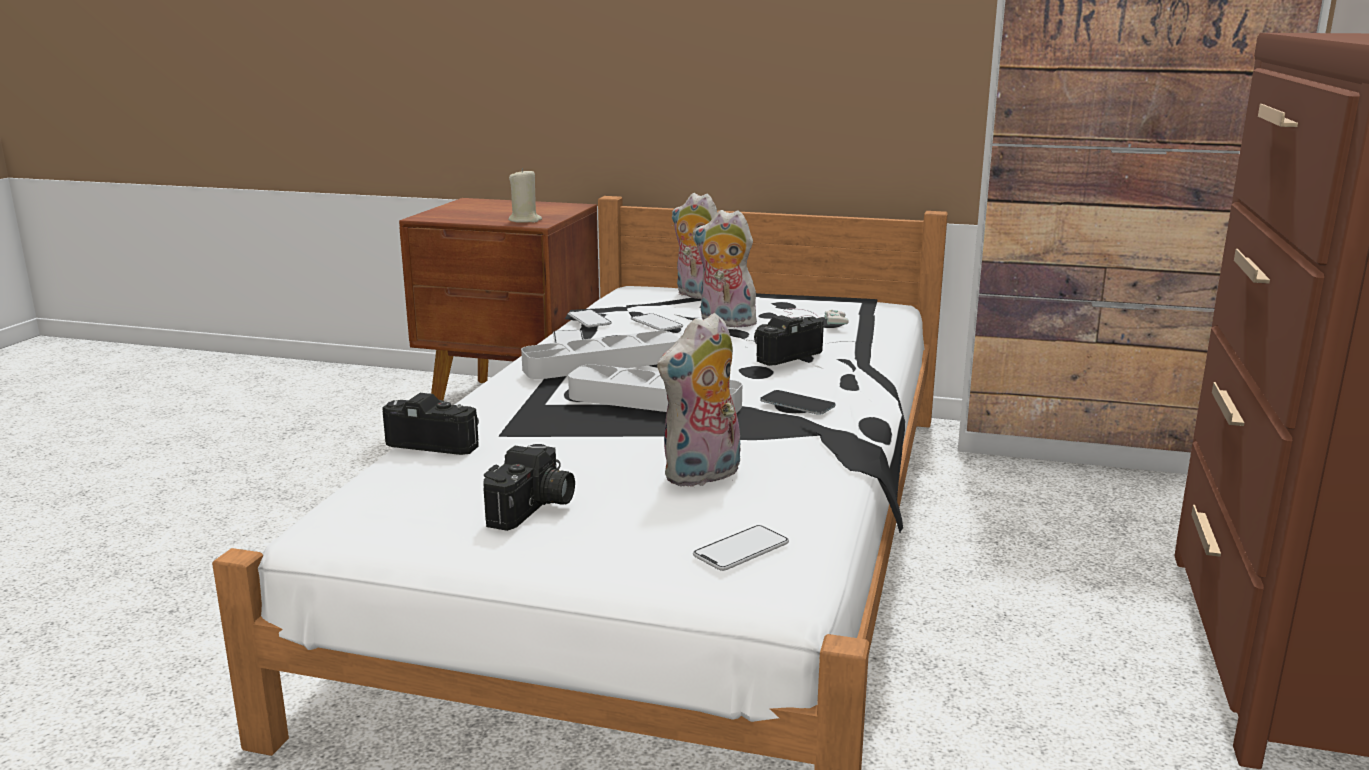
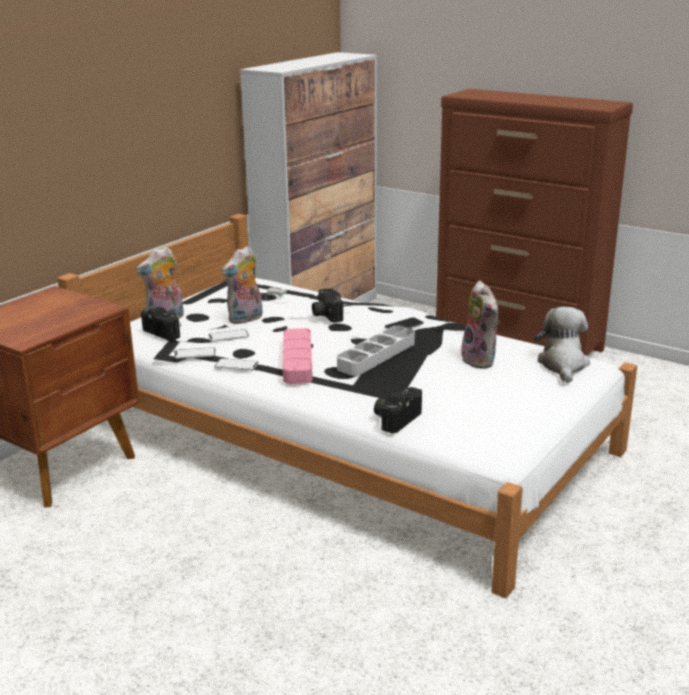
camera: 70 degrees left, 5 degrees up
camera [483,444,575,531] -> camera moved to [141,307,181,341]
beige candle [508,168,542,223] -> none
grey tray [521,331,679,379] -> pink tray [283,328,313,384]
phone [693,525,789,571] -> plush toy [535,307,590,383]

